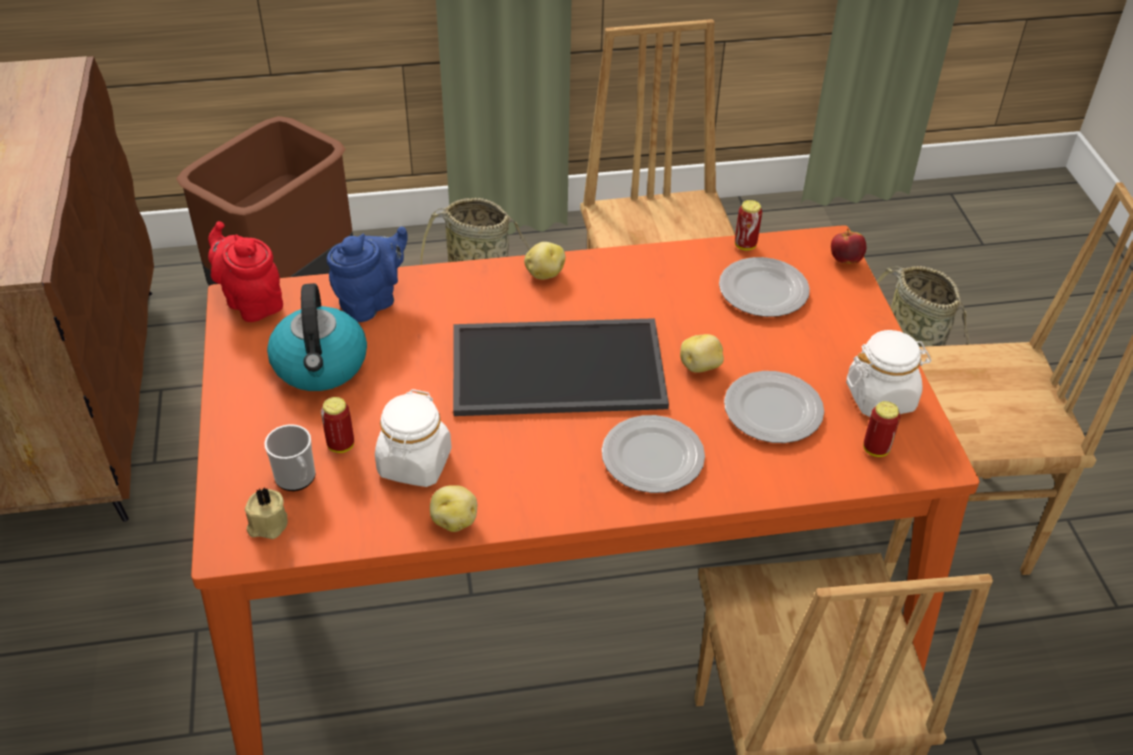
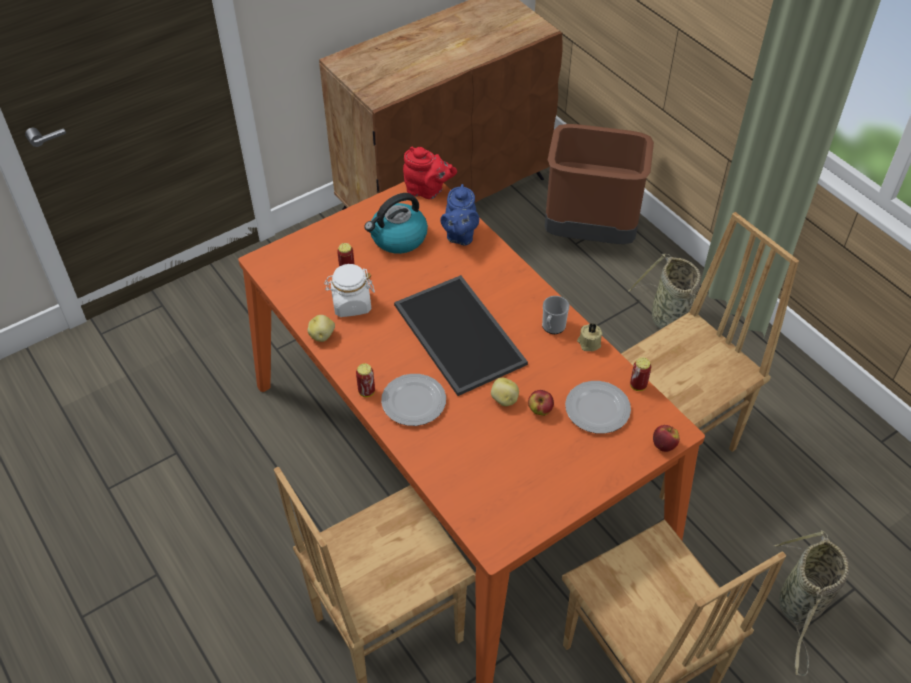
camera: 65 degrees right, 5 degrees up
red teapot [208,221,283,322] -> red teapot turned 90 degrees clockwise [403,147,457,199]
beige candle [245,487,288,539] -> beige candle moved to [577,323,602,351]
mug [264,425,316,491] -> mug moved to [542,296,569,334]
blue teapot [327,227,408,322] -> blue teapot turned 75 degrees clockwise [440,184,479,246]
potato [524,242,566,280] -> none
plate [724,371,824,443] -> none
white jar [846,330,932,417] -> none
can [863,401,900,457] -> can moved to [356,363,375,397]
none -> apple [528,390,554,416]

